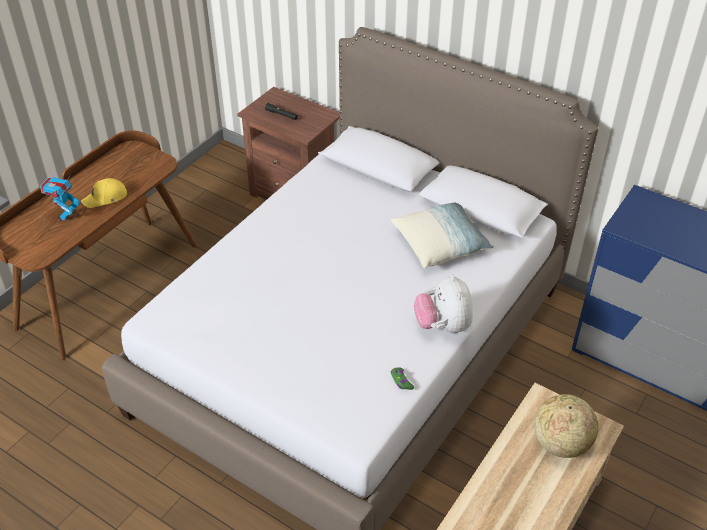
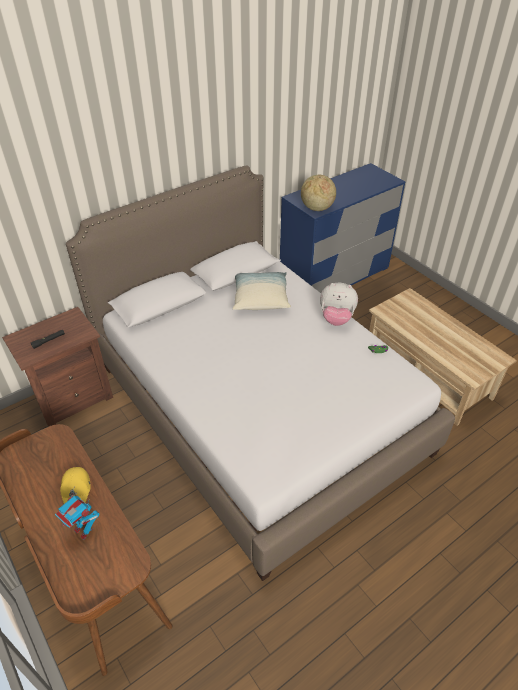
camera: 70 degrees left, 0 degrees up
globe [534,394,599,458] -> globe moved to [301,175,336,211]

